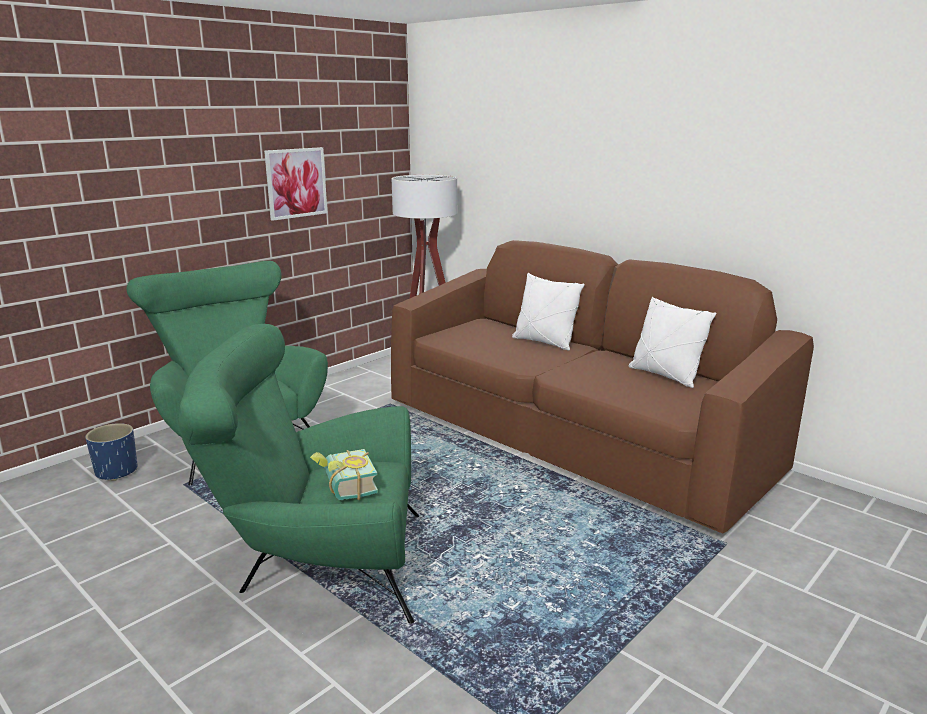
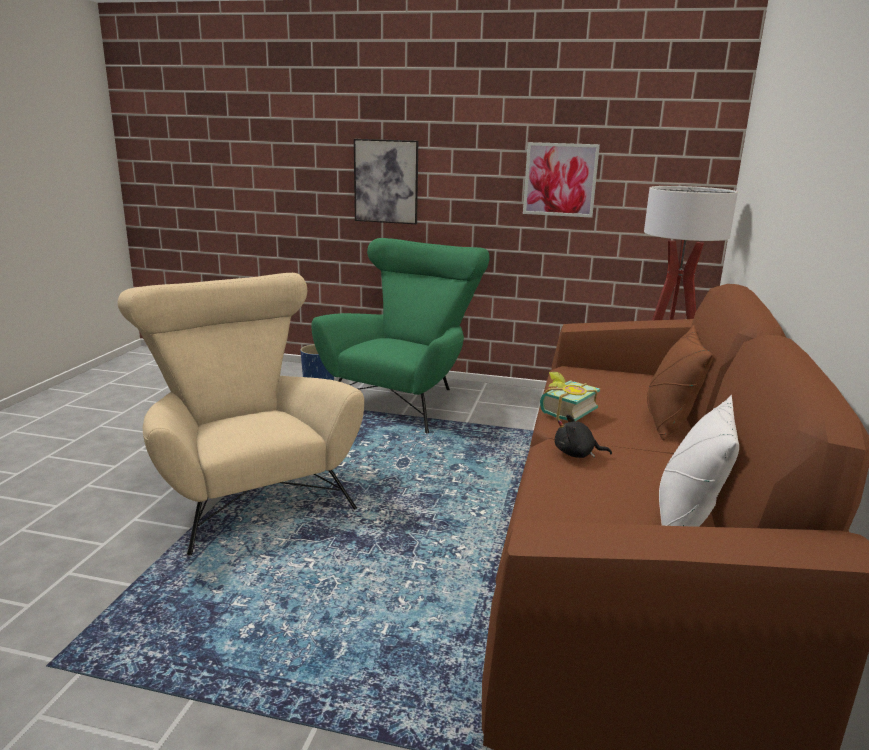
camera: 60 degrees right, 0 degrees up
green armchair [179,324,419,624] -> beige armchair [118,273,364,555]
book [310,449,378,500] -> book moved to [540,372,600,421]
white pillow [512,273,585,350] -> brown pillow [647,325,713,440]
none -> picture [354,139,418,224]
none -> black plush toy [555,414,612,458]

